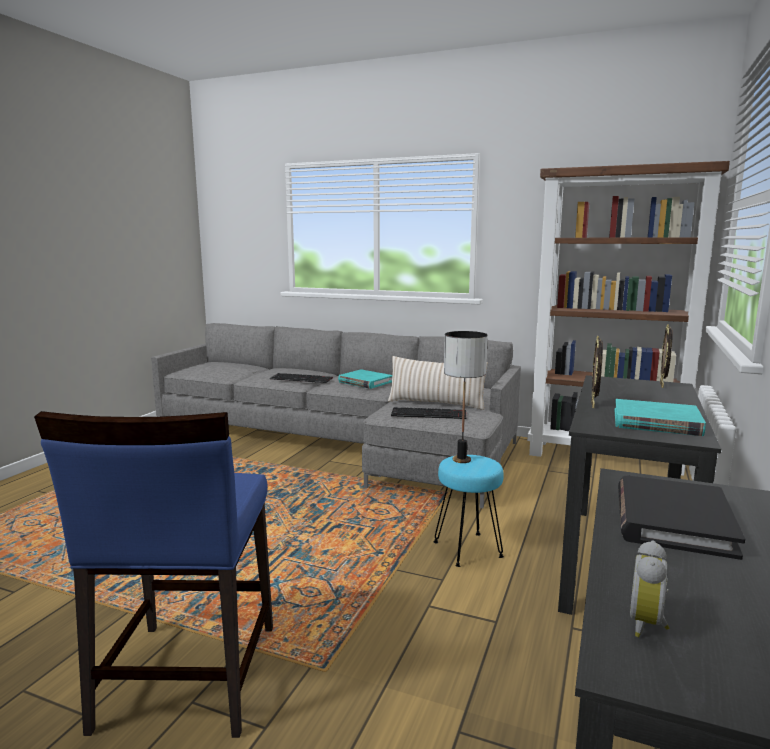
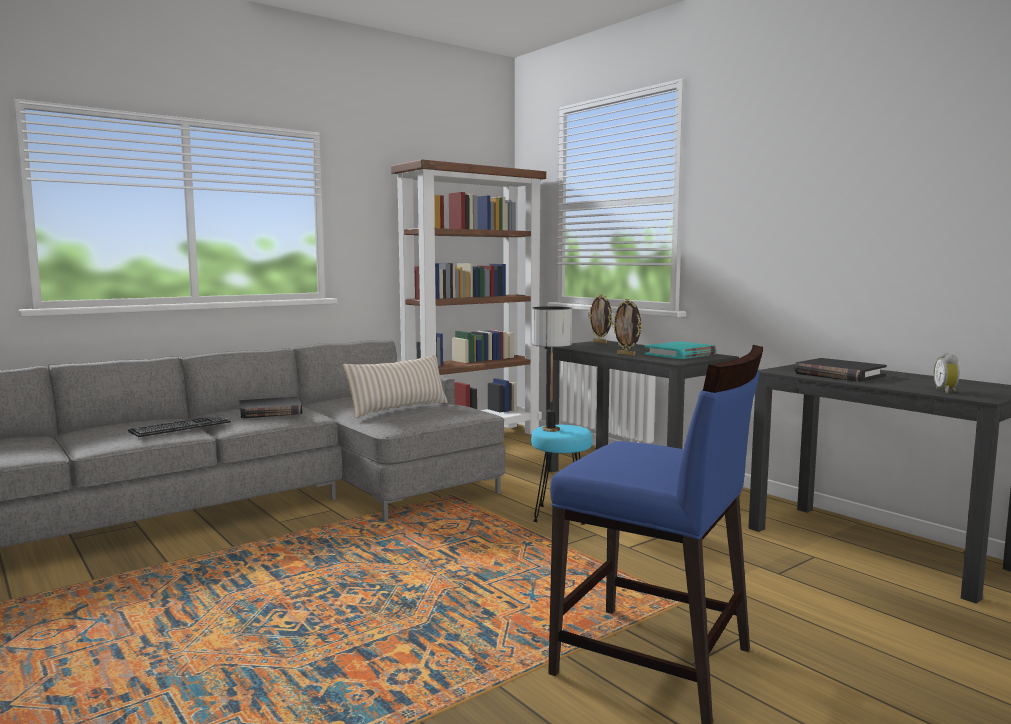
camera: 60 degrees left, 5 degrees down
turquoise book [338,369,392,389] -> black book [239,397,302,418]
keyboard [391,407,466,419] -> none
alarm clock [630,540,669,637] -> alarm clock turned 45 degrees clockwise [934,352,960,393]

